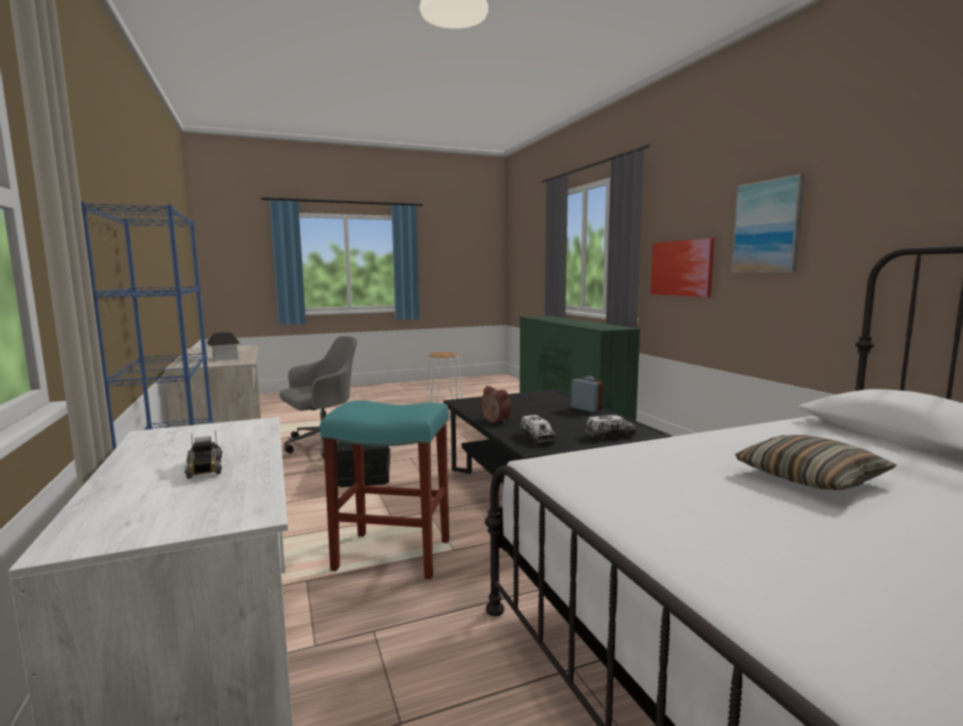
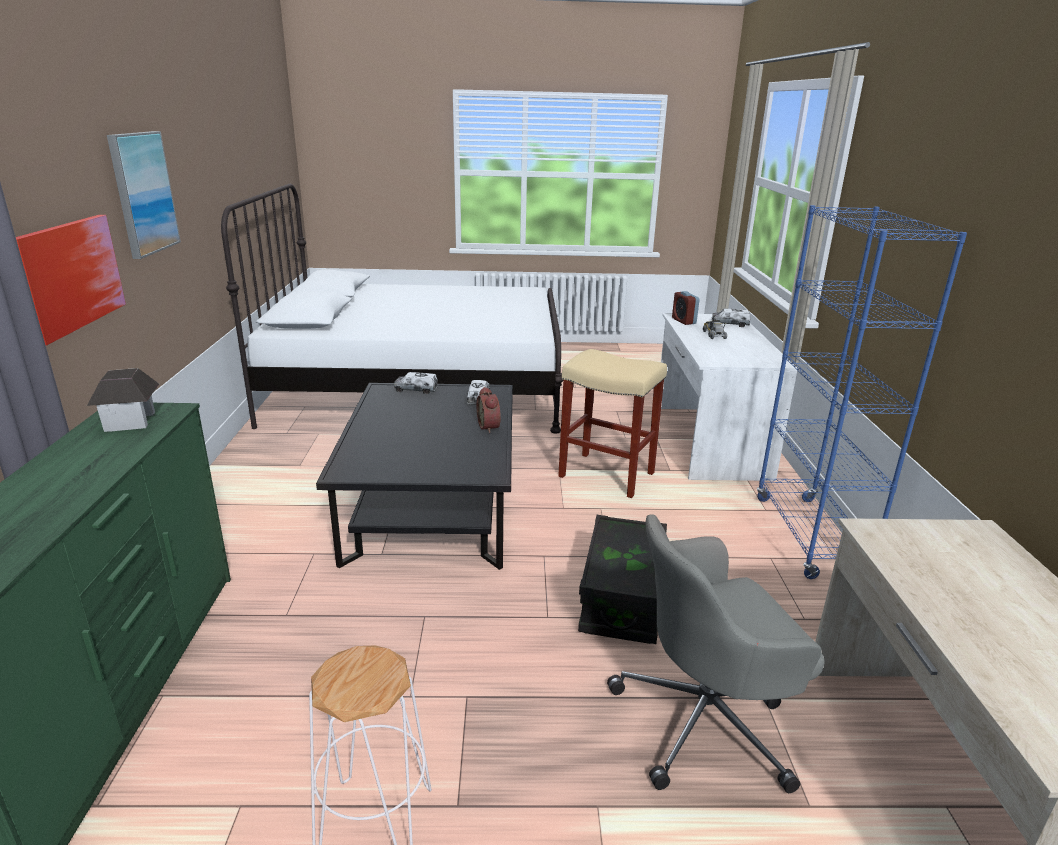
camera: 160 degrees left, 15 degrees up
toy house [207,332,240,361] -> toy house moved to [87,368,159,432]
turquoise stool [320,400,449,579] -> beige stool [558,349,667,498]
alarm clock [571,376,603,412] -> alarm clock moved to [672,291,700,325]
pillow [735,435,897,490] -> none
none -> toy truck [712,308,750,327]

